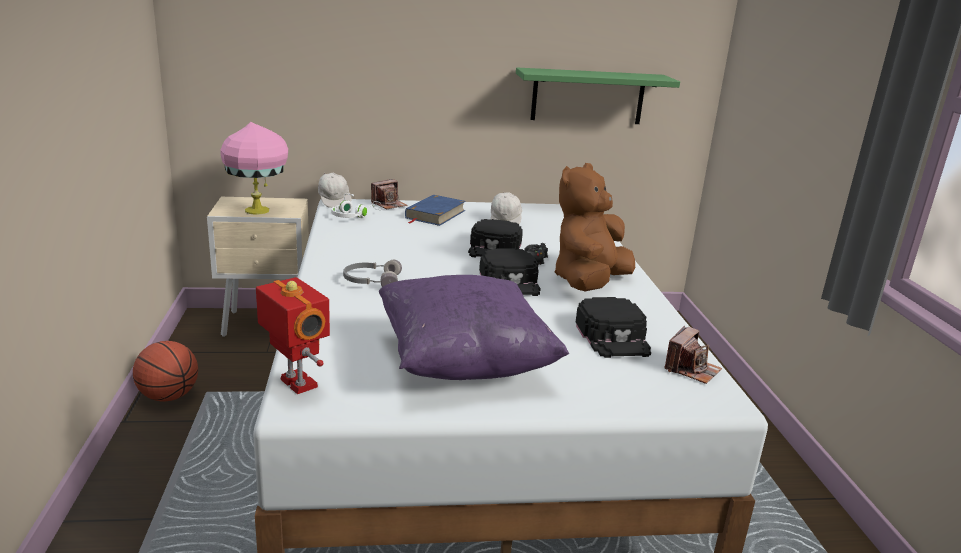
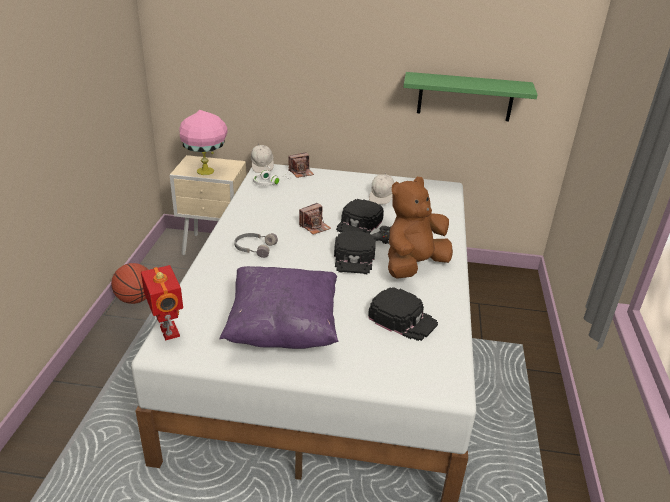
camera: 15 degrees right, 10 degrees up
blue book [405,195,466,226] -> none
black cap [576,297,651,358] -> black cap turned 60 degrees counterclockwise [368,287,438,341]
camera [664,326,722,384] -> camera moved to [299,203,331,235]

